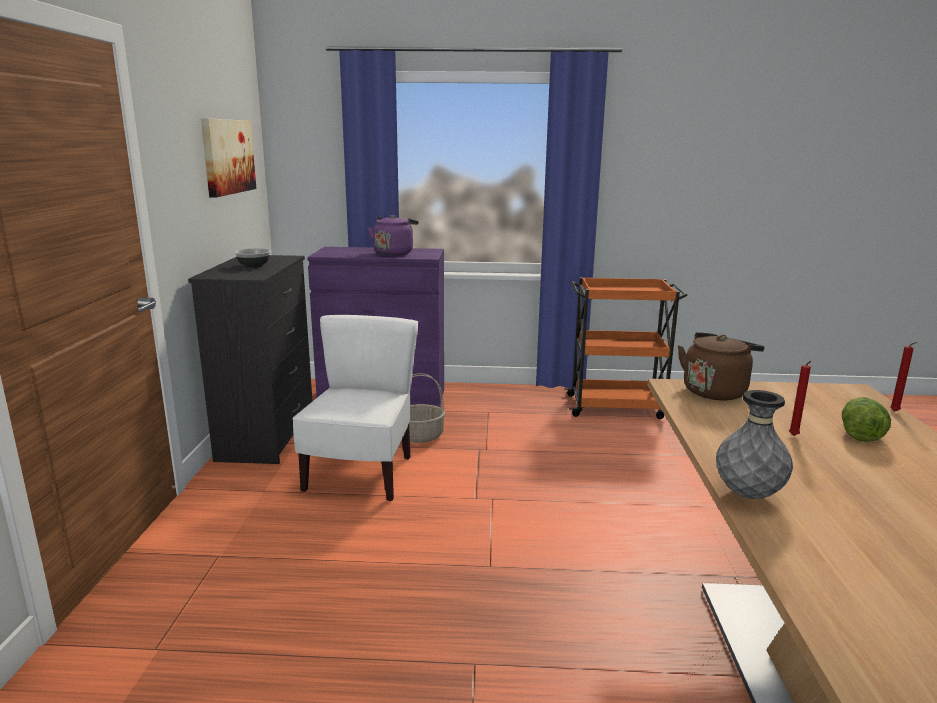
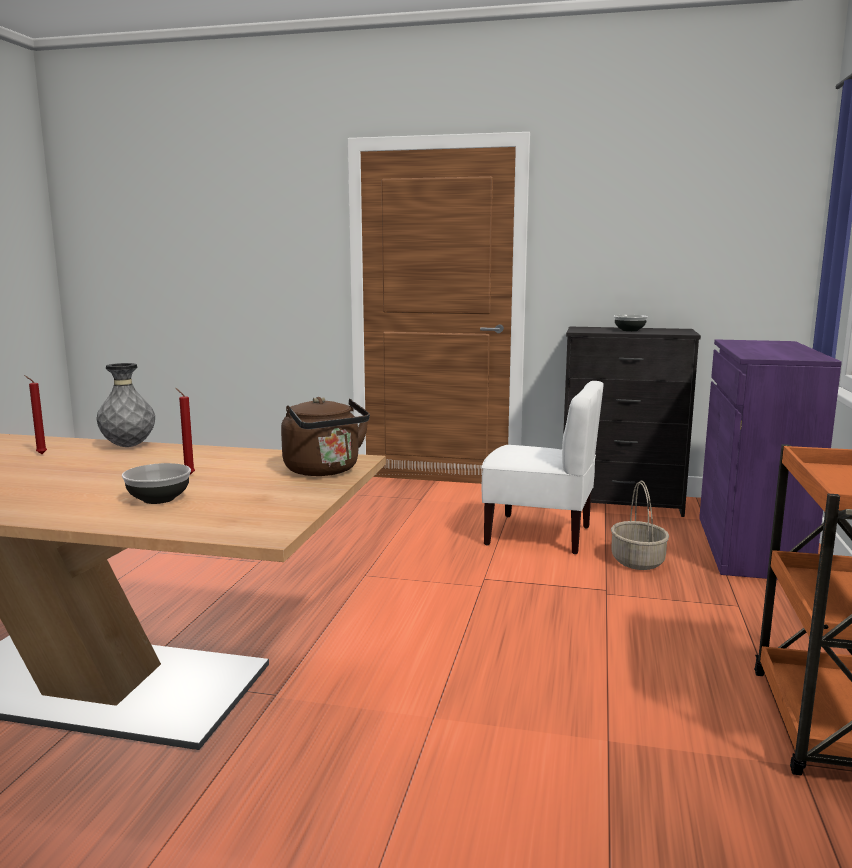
camera: 100 degrees right, 5 degrees down
picture [201,118,256,198] -> none
purple kettle [368,215,419,256] -> none
lettuce [842,397,891,442] -> bowl [122,463,191,504]
red candle [890,342,917,412] -> red candle moved to [24,375,47,454]

